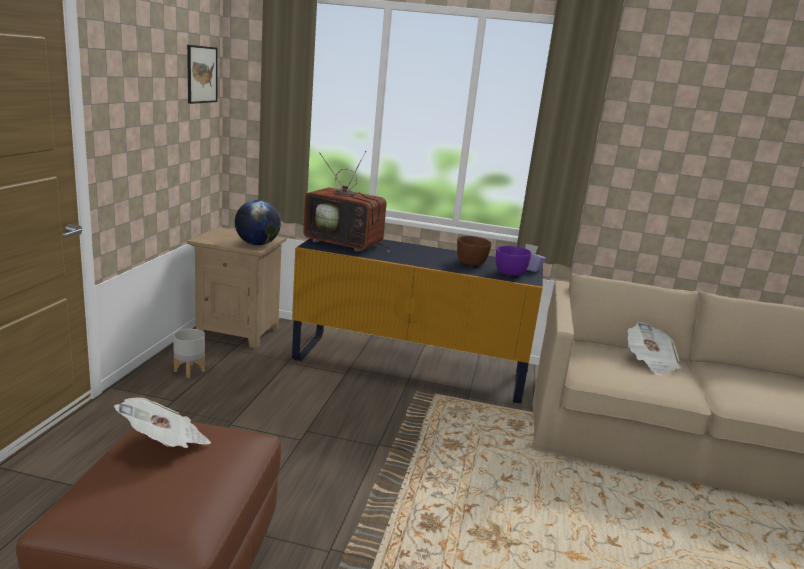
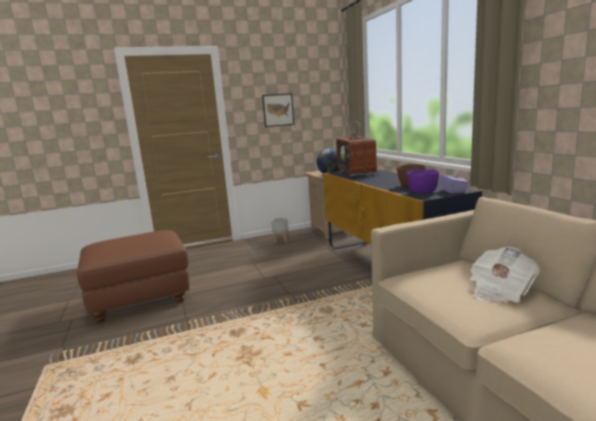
camera: 60 degrees right, 5 degrees down
newspaper [114,397,211,448] -> none
picture [187,45,218,104] -> picture moved to [262,93,295,127]

